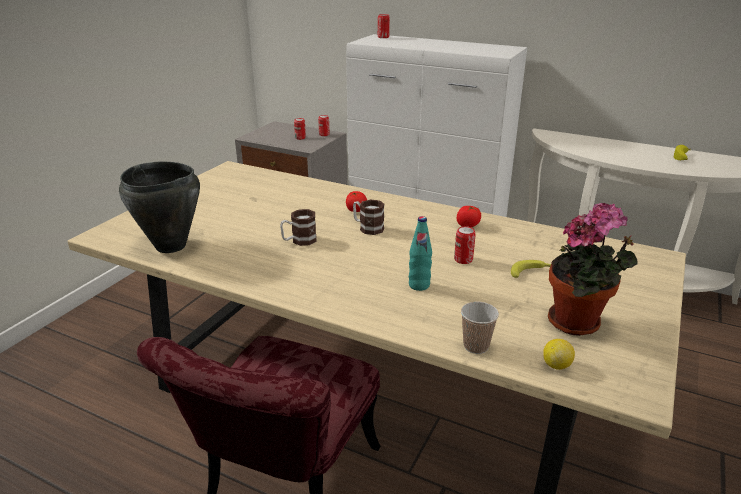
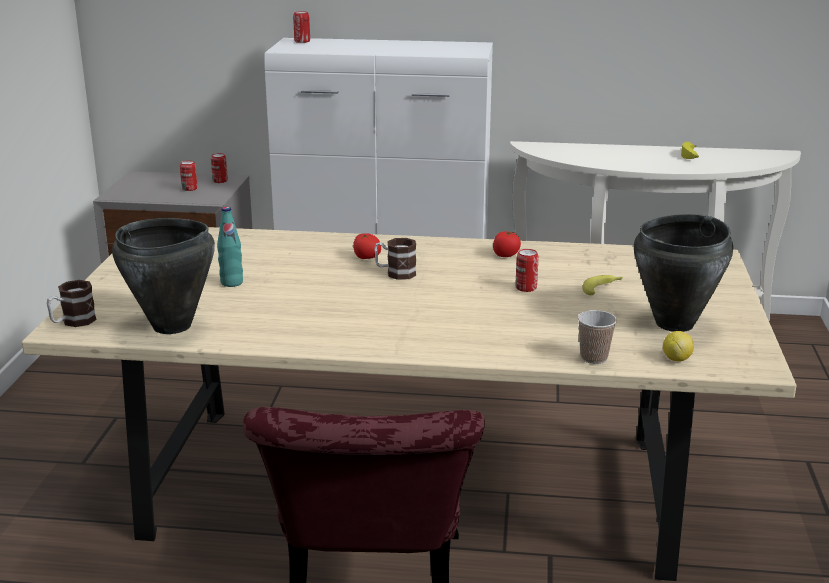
camera: 20 degrees left, 5 degrees down
mug [280,209,317,246] -> mug moved to [47,280,97,327]
turquoise bottle [409,216,432,291] -> turquoise bottle moved to [217,207,243,287]
potted plant [548,203,638,336] -> black cooking pot [634,214,733,332]

